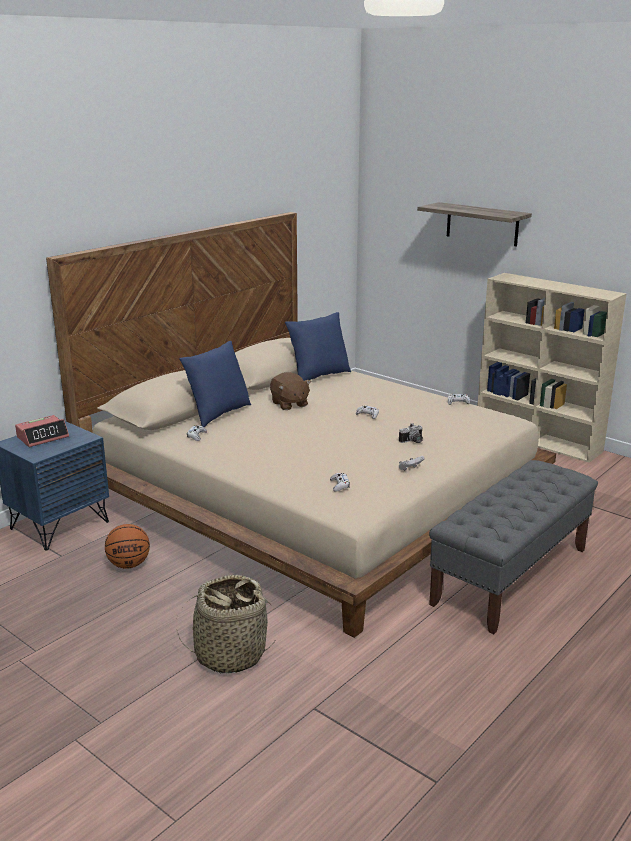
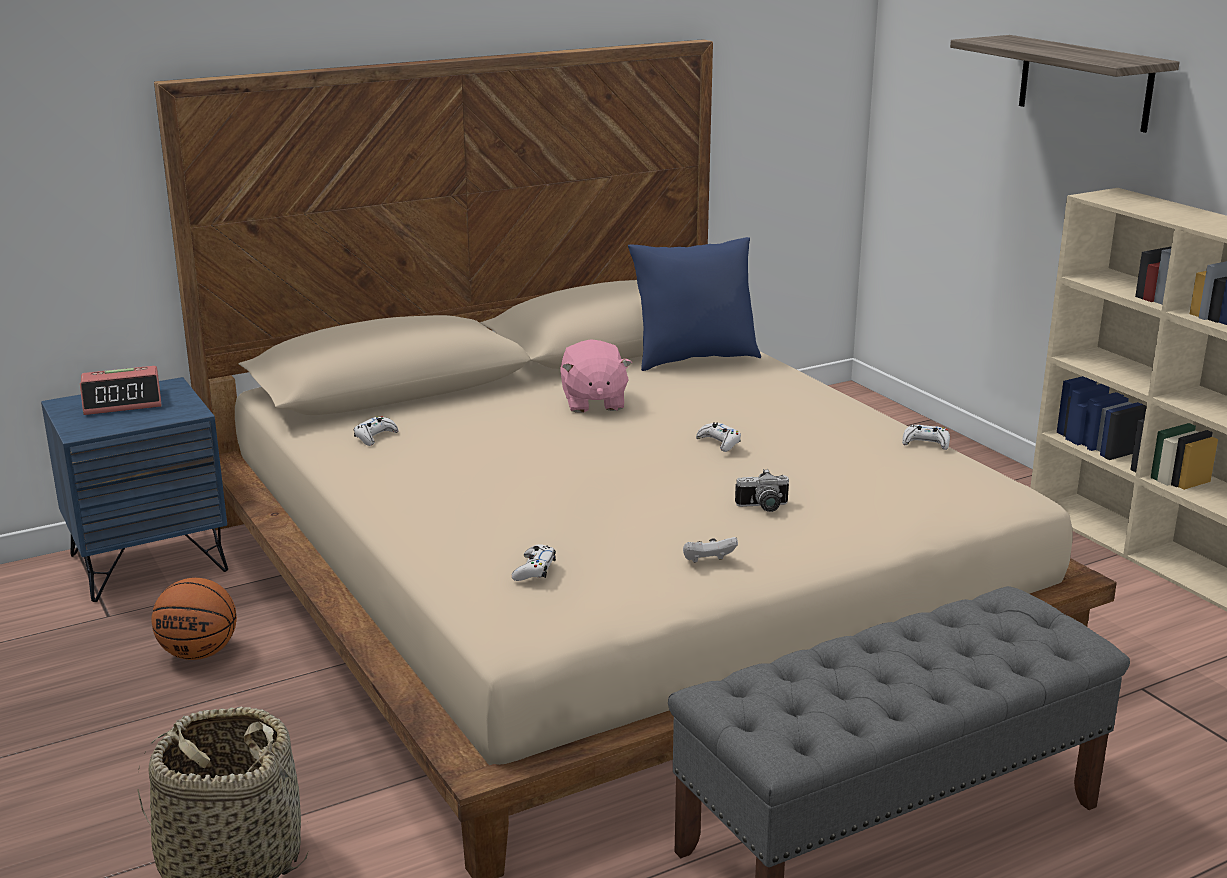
camera: 20 degrees right, 0 degrees up
blue pillow [179,341,251,427] -> none
brown plush toy [270,372,311,410] -> pink plush toy [560,339,632,413]

